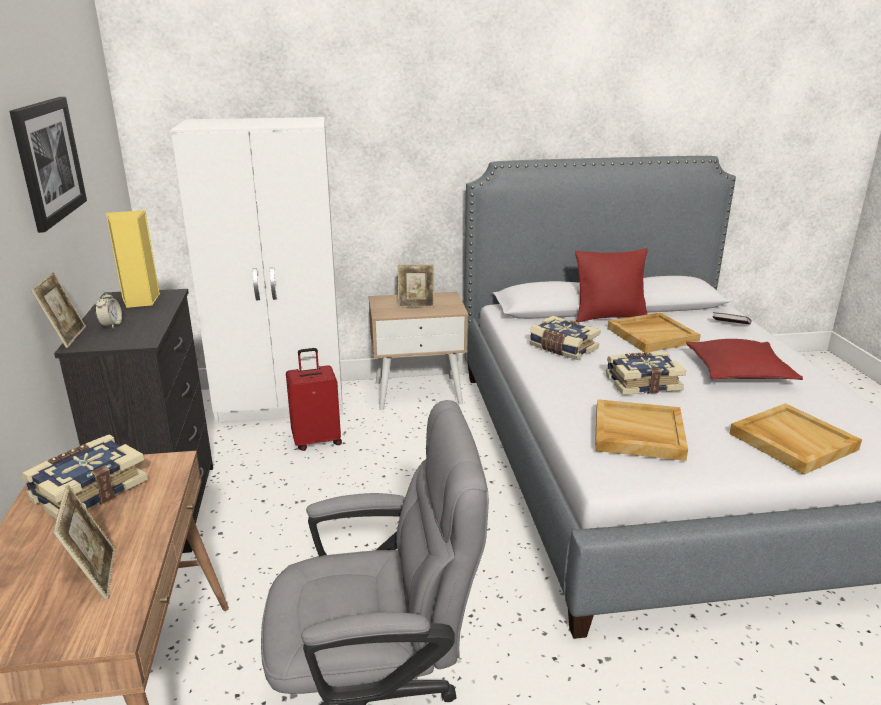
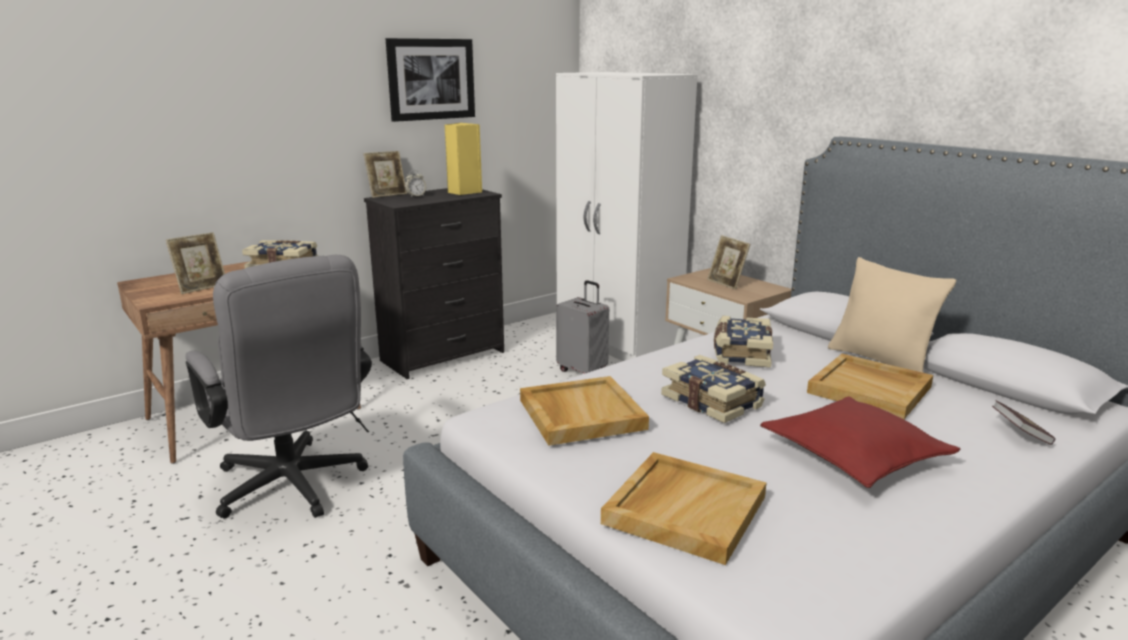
camera: 60 degrees right, 5 degrees down
red suitcase [286,348,342,451] -> grey suitcase [556,280,609,374]
red pillow [575,248,648,322] -> beige pillow [828,257,956,373]

